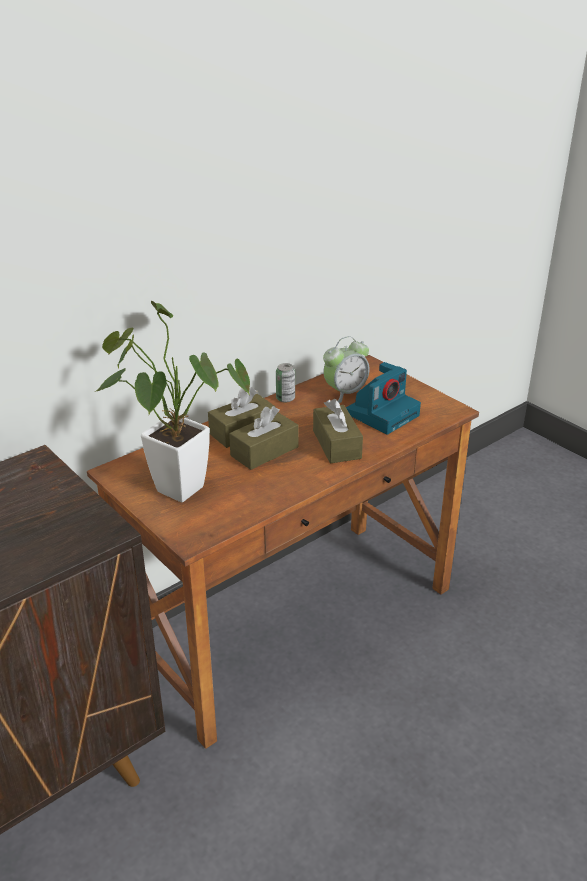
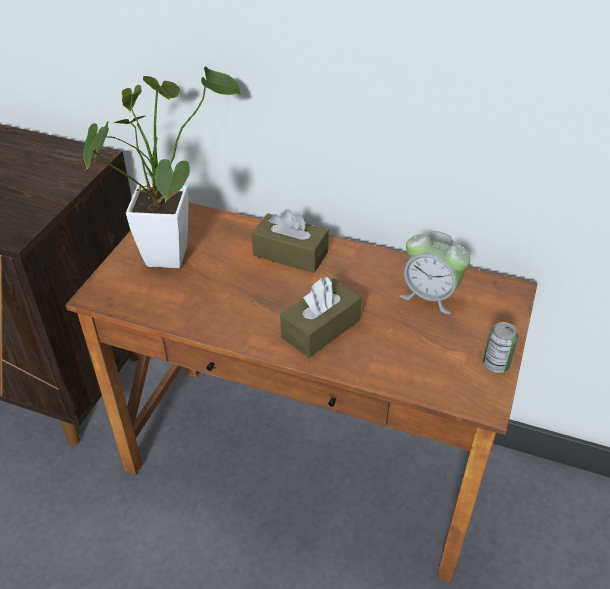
camera: 60 degrees right, 10 degrees up
brown tissue box [229,406,299,470] -> none
can [276,363,295,403] -> can moved to [483,322,518,373]
camera [346,362,421,434] -> none

